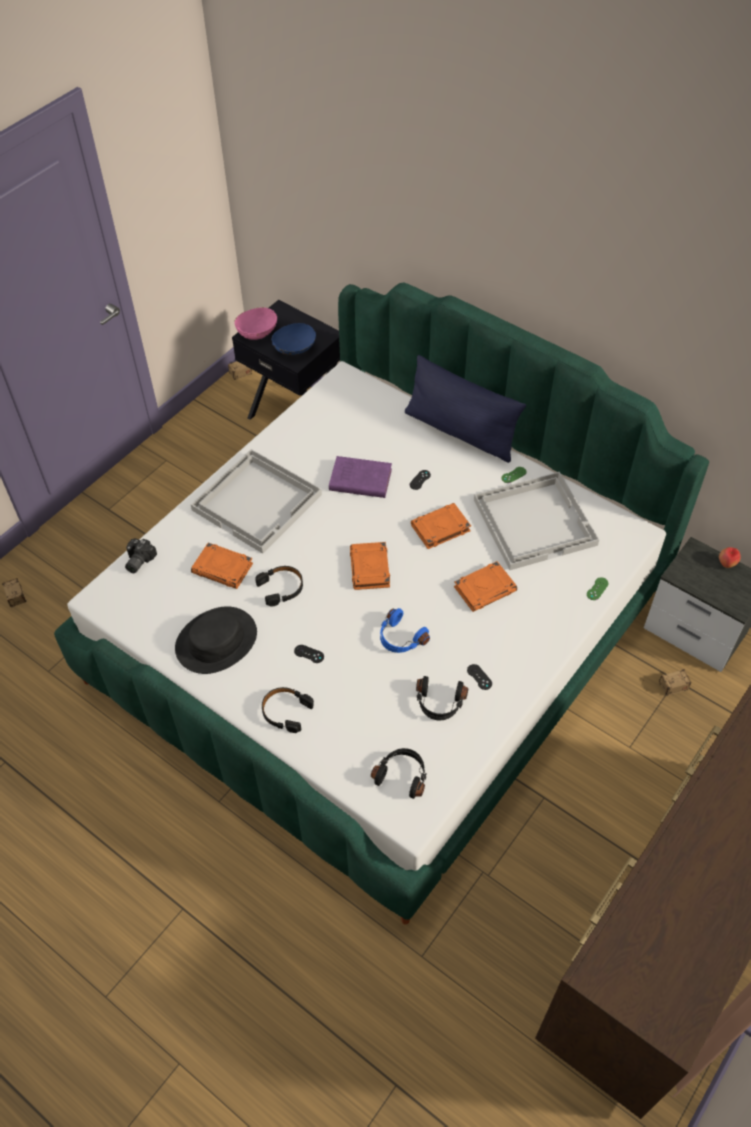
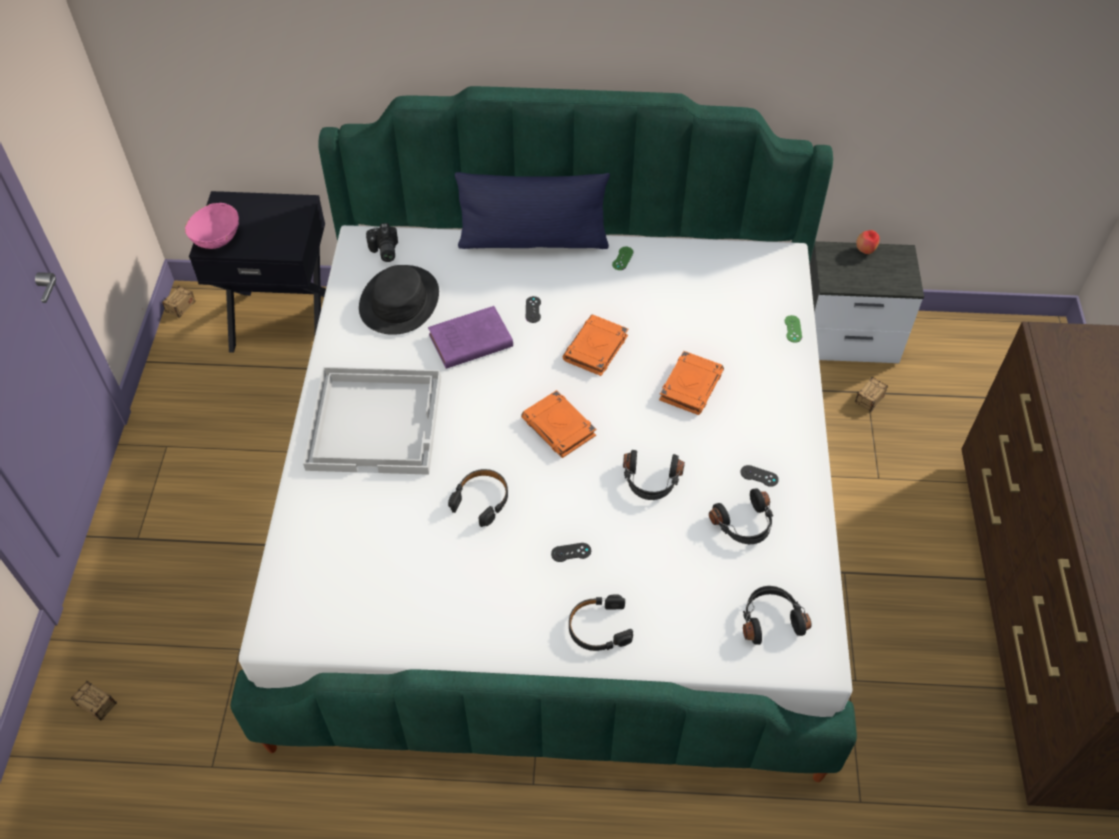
camera: 35 degrees left, 0 degrees up
camera [125,538,157,573] -> camera moved to [366,223,398,262]
black hat [175,606,257,674] -> black hat moved to [359,265,439,335]
orange book [191,543,253,589] -> none
blue bowl [272,323,316,355] -> none
blue headphones [380,608,430,653] -> black headphones [623,450,685,500]
white tray [474,472,599,570] -> none

